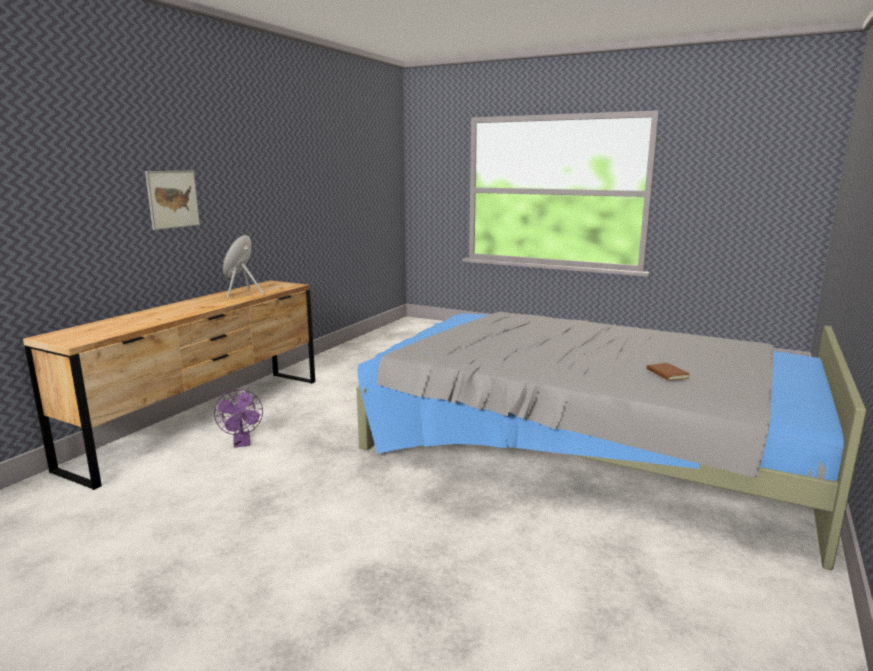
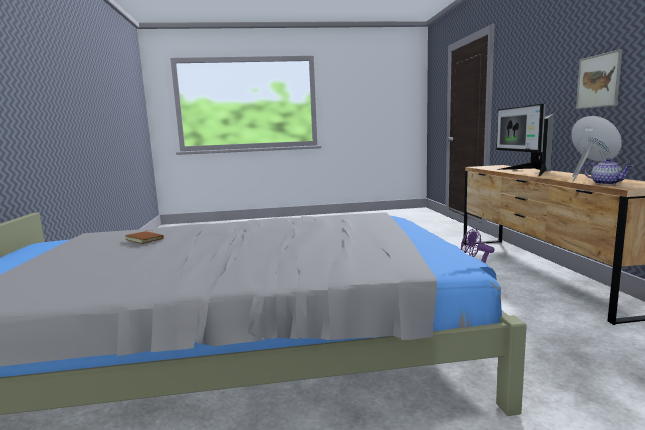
camera: 145 degrees right, 5 degrees down
none -> monitor [496,104,554,177]
none -> teapot [584,158,632,185]

